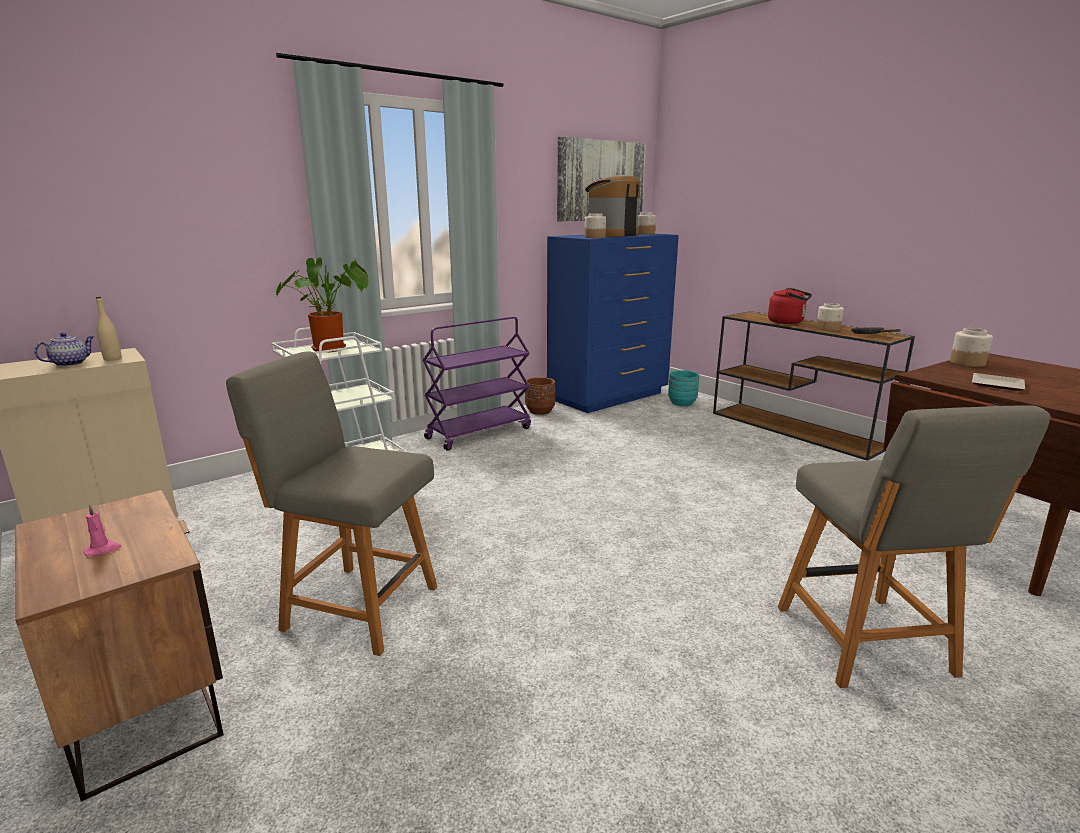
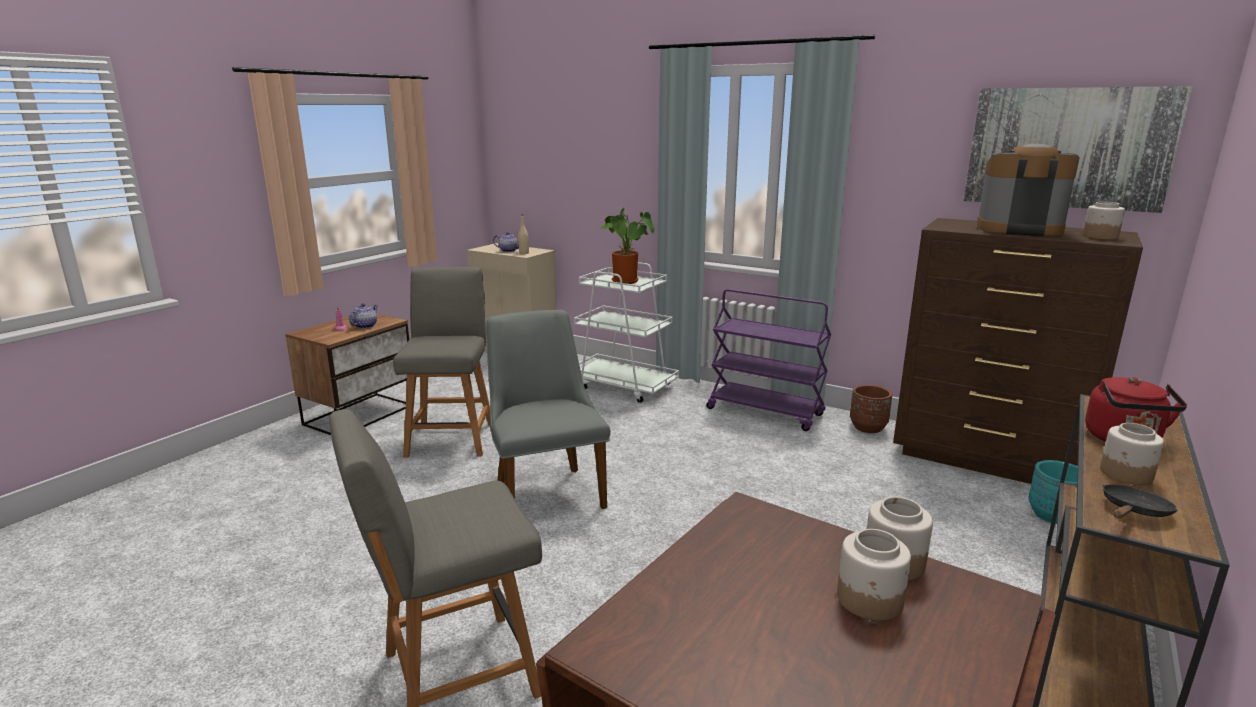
camera: 70 degrees right, 0 degrees up
blue dresser [547,234,679,413] -> brown dresser [893,218,1143,484]
jar [585,213,606,238] -> jar moved to [837,529,911,621]
plate [972,373,1025,391] -> none
none -> teapot [349,303,378,329]
none -> grey chair [486,310,610,509]

